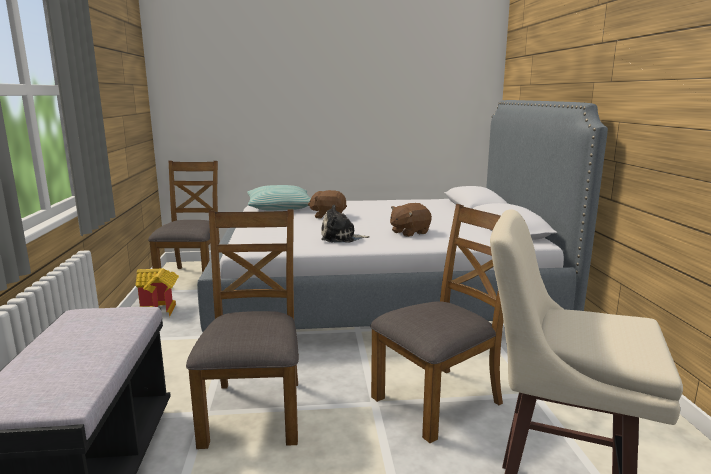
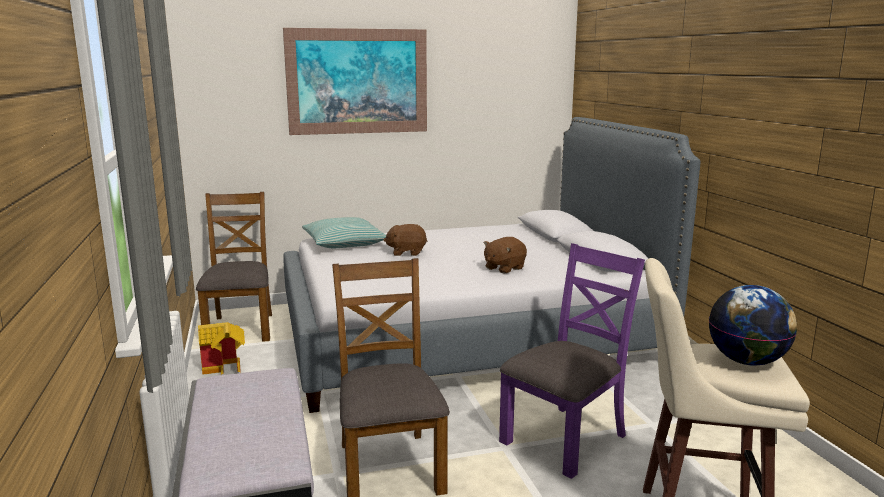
camera: 10 degrees left, 0 degrees up
plush toy [321,205,370,243] -> none
brown chair [371,204,504,443] -> purple chair [499,243,645,479]
none -> picture [283,28,427,135]
none -> globe [709,285,797,366]

